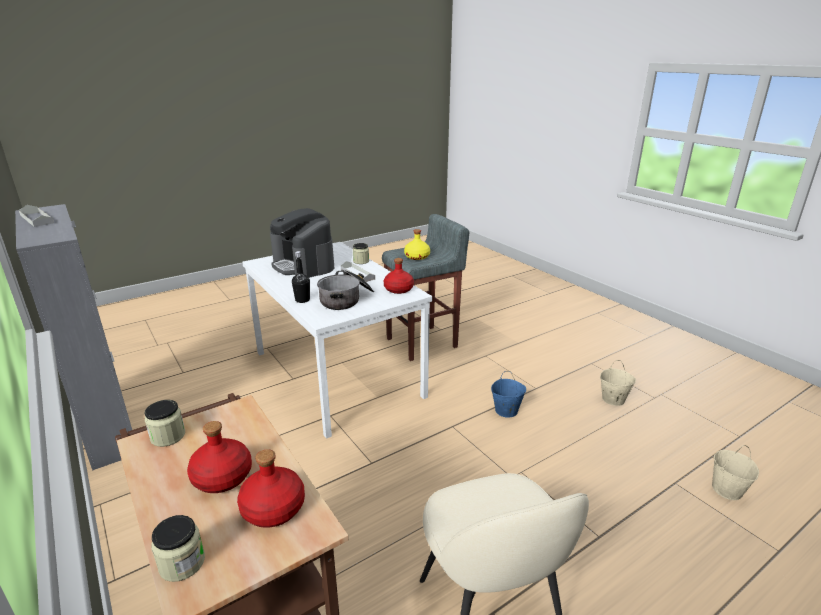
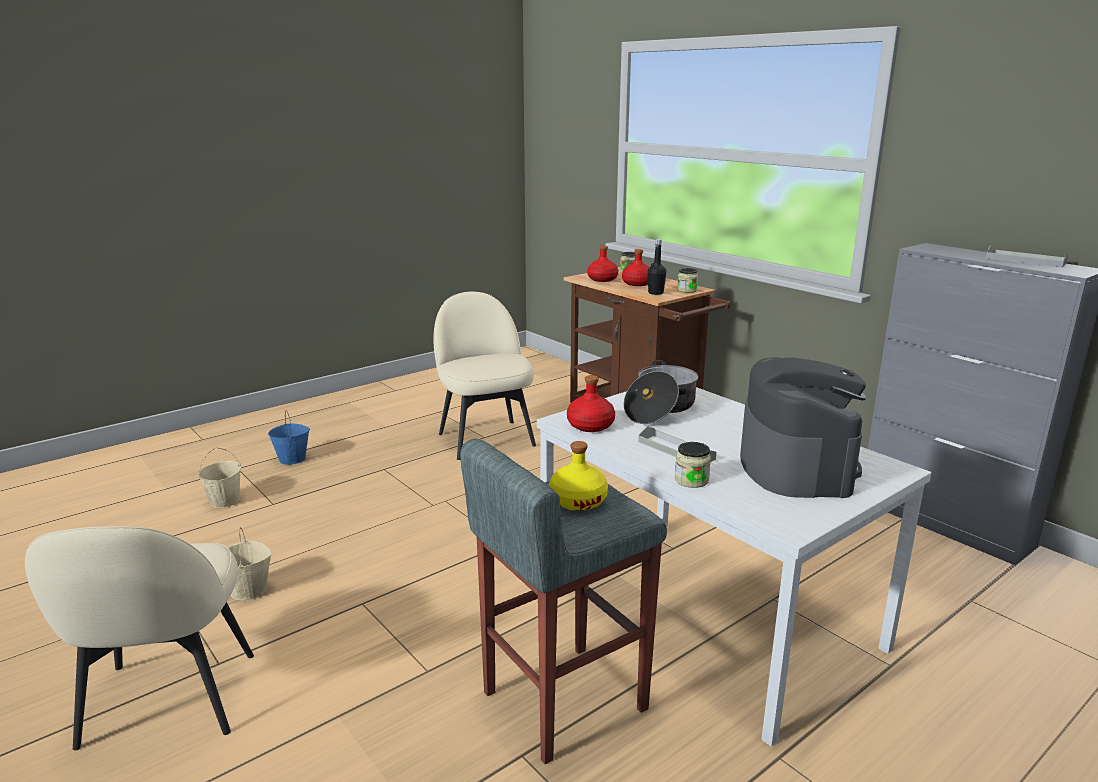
camera: 175 degrees right, 5 degrees down
coffee machine [270,208,334,278] -> coffee machine turned 45 degrees clockwise [740,357,866,498]
black bottle [292,251,310,303] -> black bottle moved to [648,239,666,295]
blue bucket [491,371,526,418] -> blue bucket moved to [268,410,310,465]
none -> beige chair [25,526,254,751]

